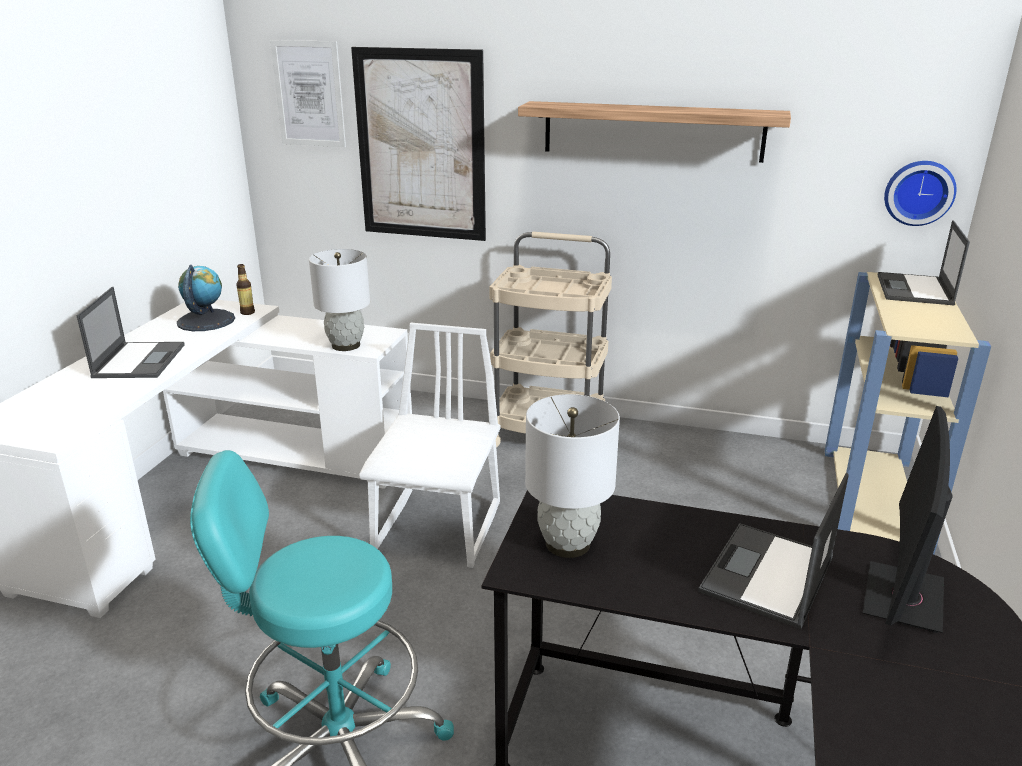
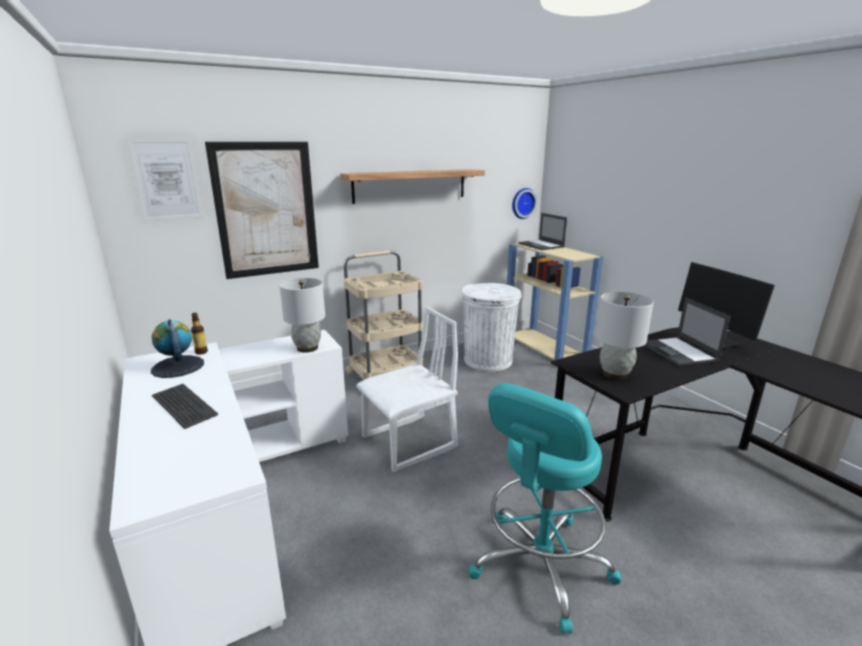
camera: 45 degrees left, 5 degrees down
laptop [76,286,185,378] -> keyboard [152,384,218,429]
white chair [359,323,500,568] -> white chair turned 90 degrees clockwise [356,307,458,472]
none -> white trash can [462,283,521,371]

